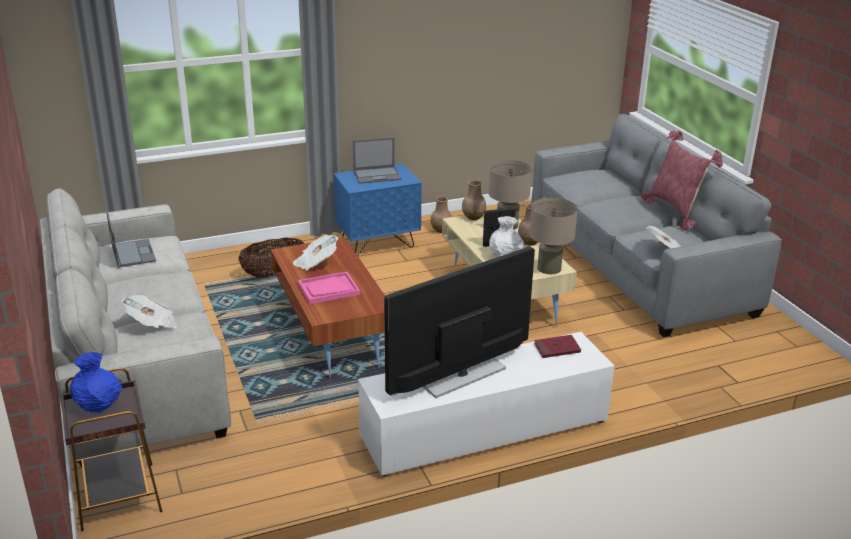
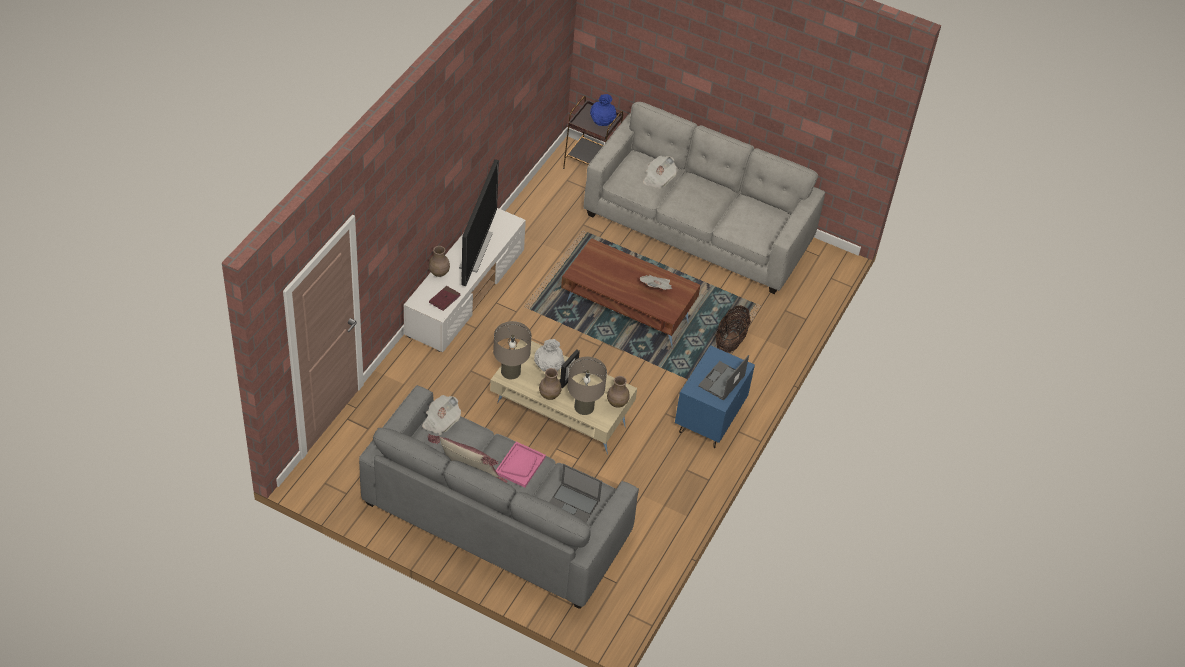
camera: 135 degrees right, 20 degrees up
laptop [106,212,156,268] -> laptop moved to [550,464,602,523]
pink tray [298,272,360,304] -> pink tray moved to [496,442,546,488]
brown vase [430,197,452,233] -> brown vase moved to [429,246,450,277]

